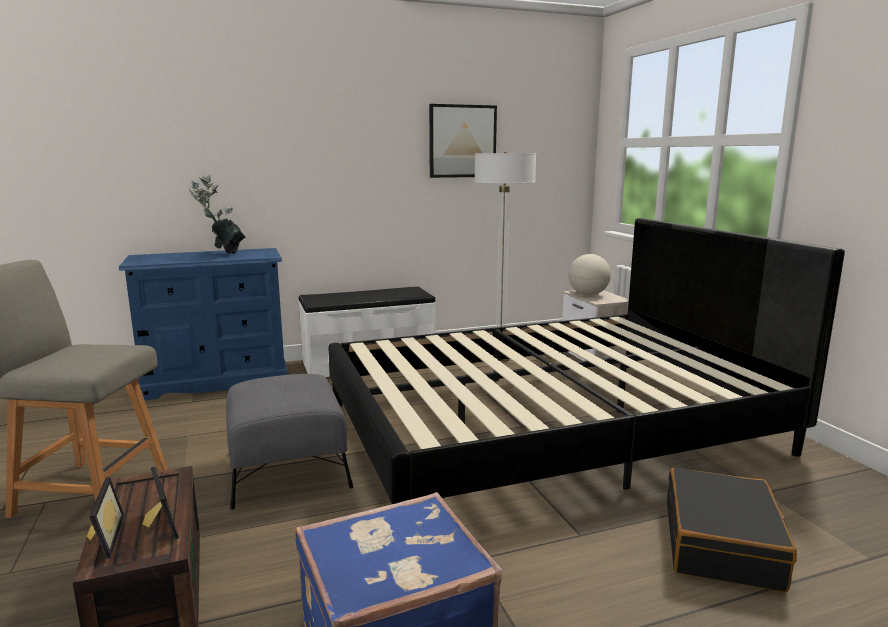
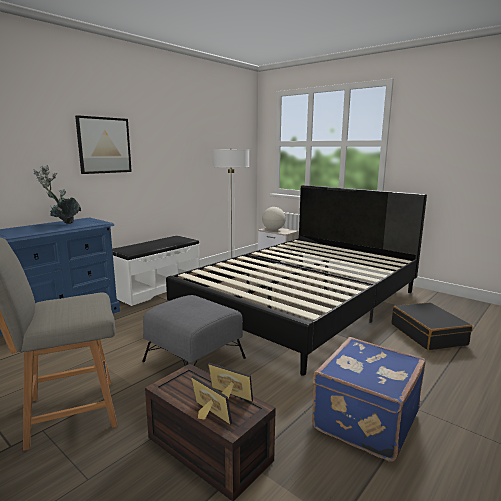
camera: 30 degrees left, 0 degrees up
picture [429,104,497,178] -> picture moved to [75,115,132,174]

